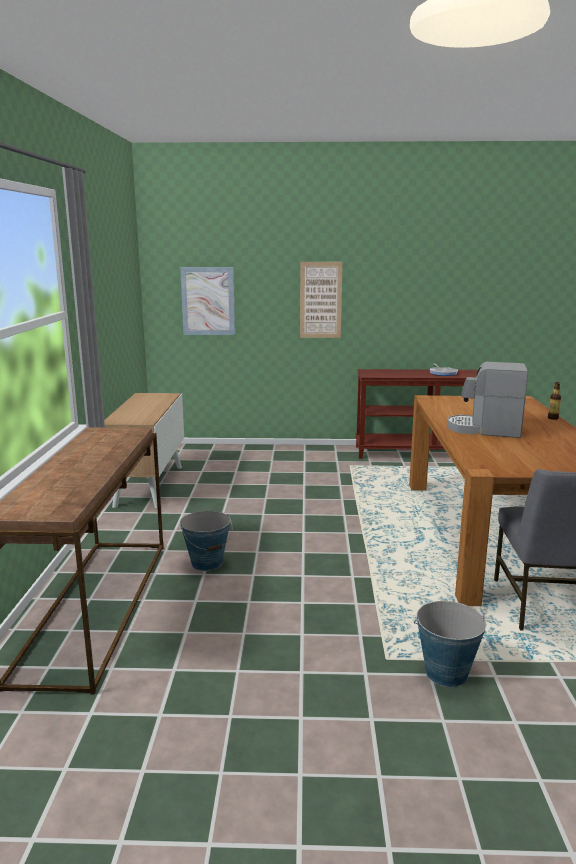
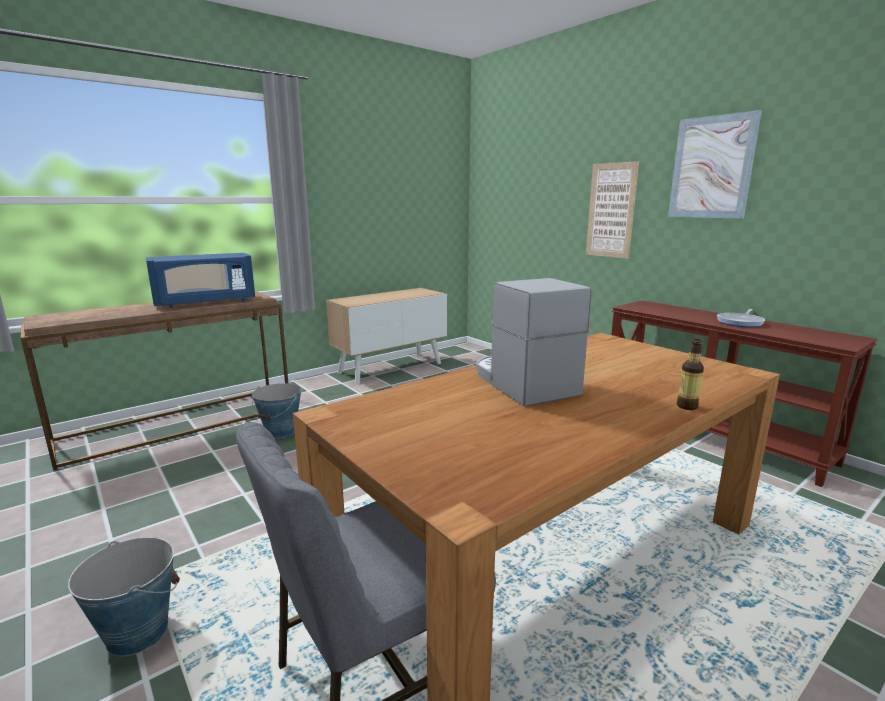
camera: 50 degrees right, 0 degrees up
picture [180,267,235,335] -> picture moved to [668,110,762,219]
none -> blue microwave [146,253,255,308]

